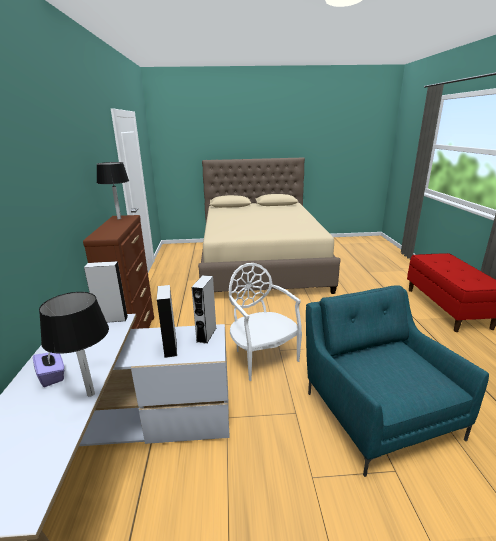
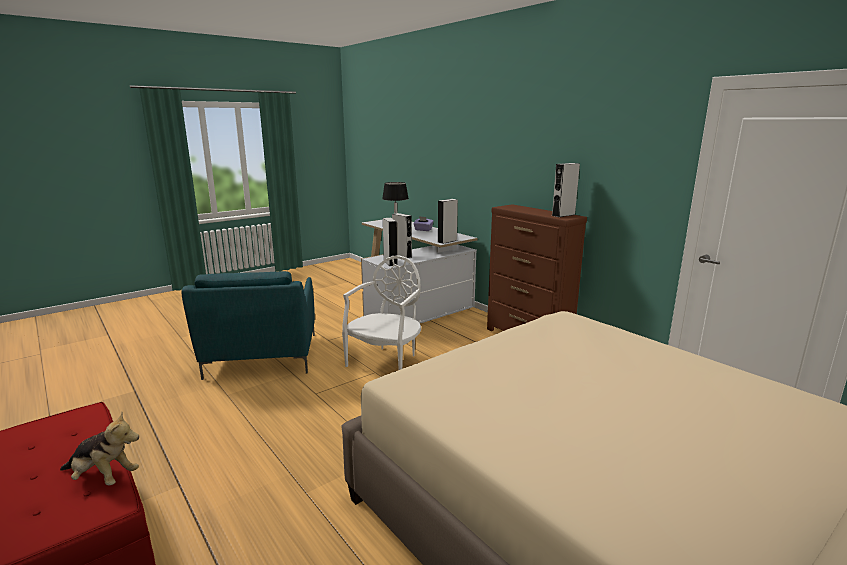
camera: 145 degrees right, 5 degrees down
black table lamp [97,162,129,219] -> grey speaker [552,163,580,217]
white chair [229,263,302,381] -> white chair turned 90 degrees counterclockwise [342,255,421,370]
turquoise armchair [306,285,489,477] -> turquoise armchair turned 45 degrees clockwise [181,271,315,380]
none -> plush toy [60,412,139,486]

